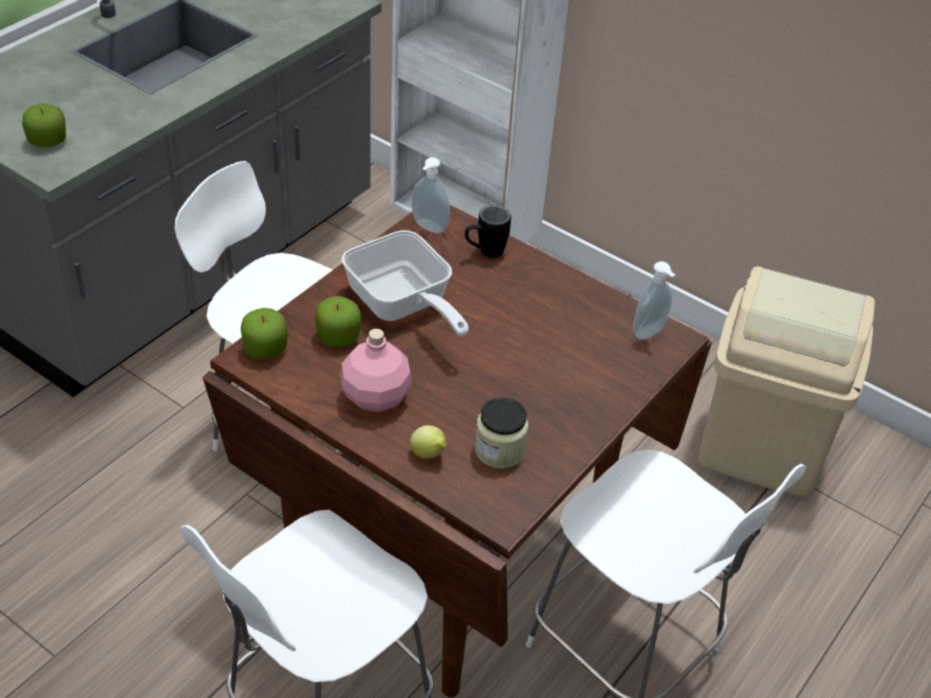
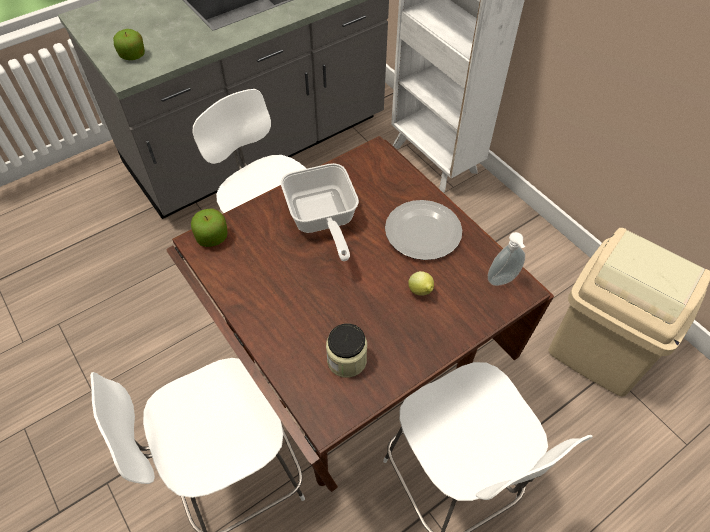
camera: 20 degrees right, 10 degrees up
apple [315,296,361,347] -> none
pink bottle [341,329,412,412] -> none
lemon [410,425,447,459] -> lemon moved to [408,271,434,296]
soap dispenser [412,157,450,233] -> none
black mug [465,205,511,258] -> none
none -> plate [385,200,462,260]

